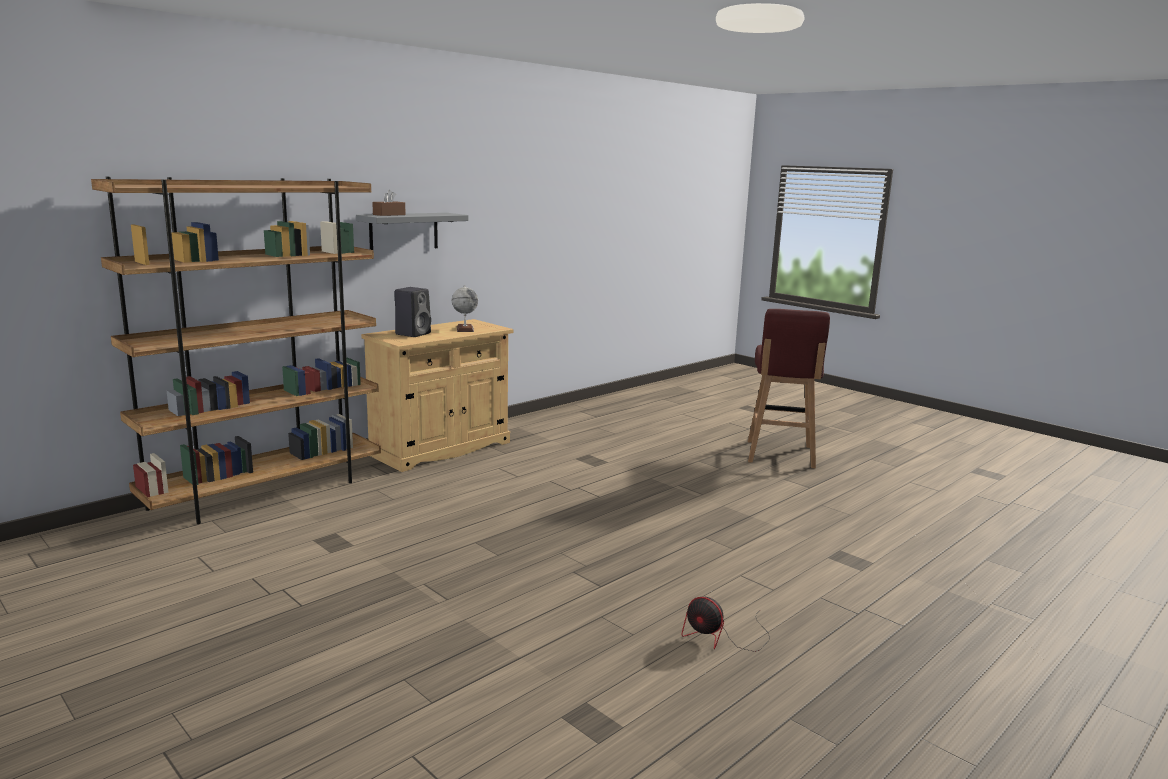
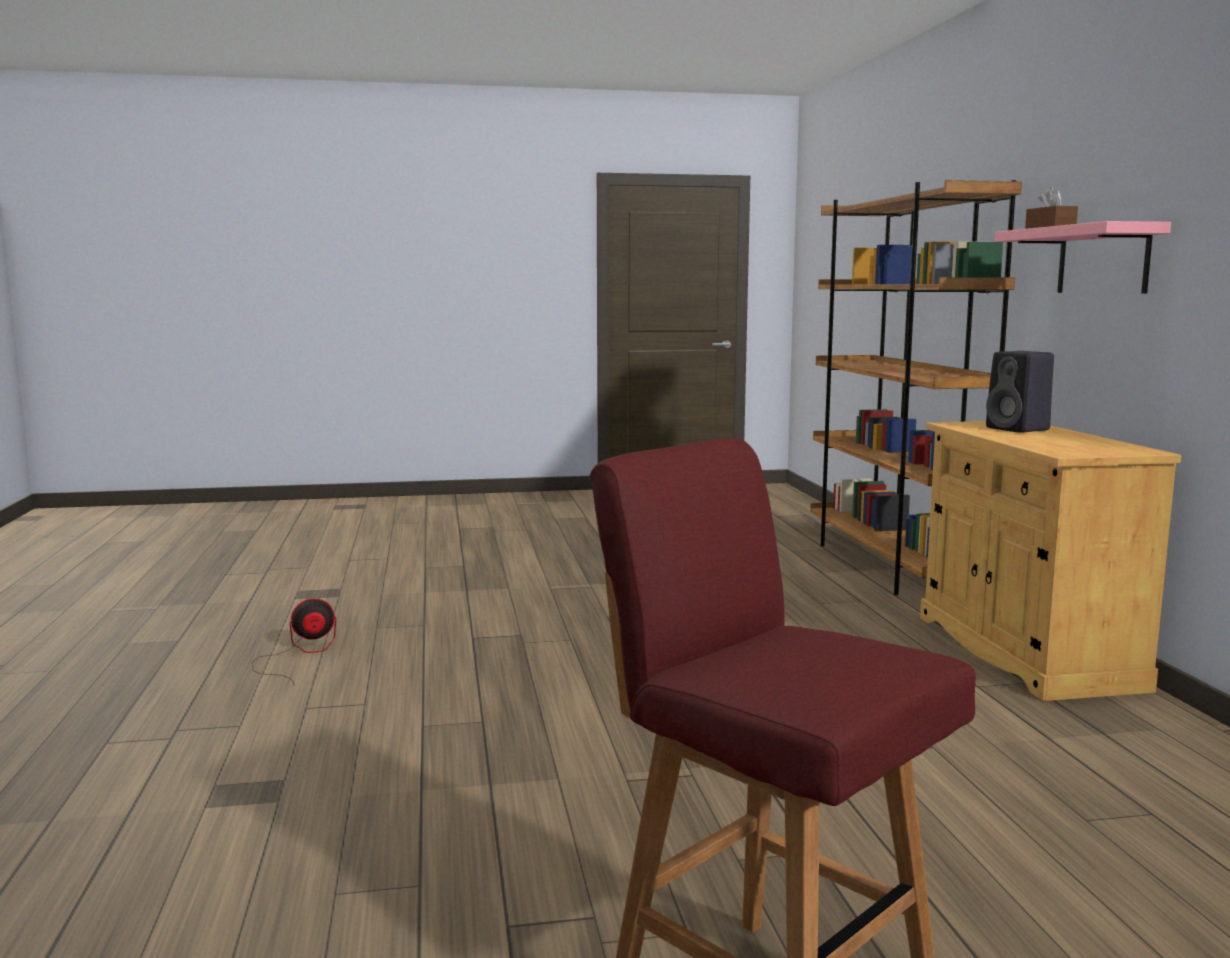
camera: 125 degrees right, 5 degrees down
grey shelf [356,213,468,250] -> pink shelf [995,221,1171,294]
globe [452,285,478,332] -> none

